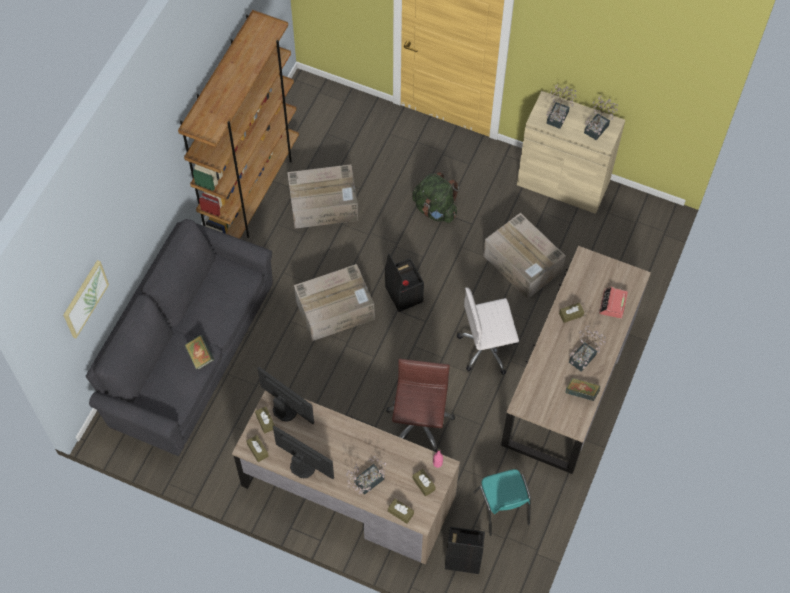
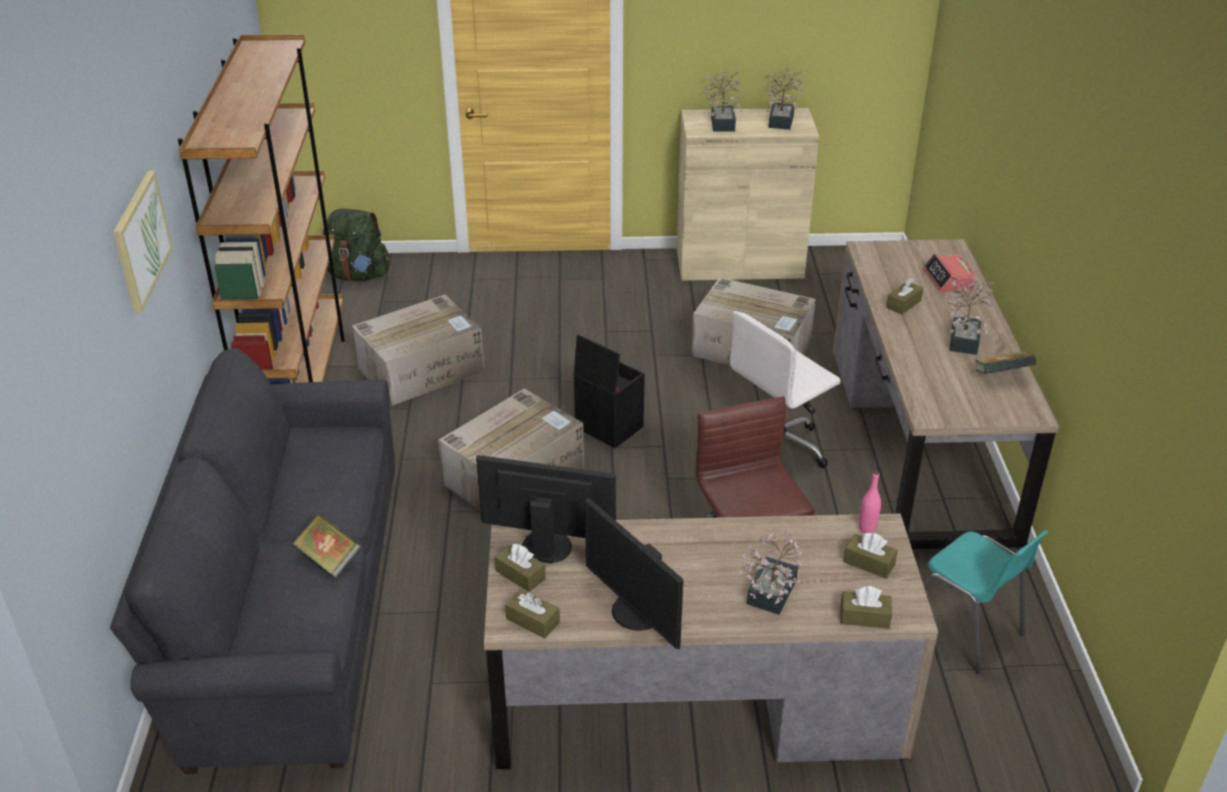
camera: 25 degrees left, 25 degrees down
picture [63,260,109,338] -> picture moved to [113,171,173,313]
monitor [273,426,334,479] -> monitor turned 135 degrees counterclockwise [585,498,683,650]
green backpack [412,172,459,223] -> green backpack moved to [323,209,390,281]
black storage box [445,527,485,574] -> none

